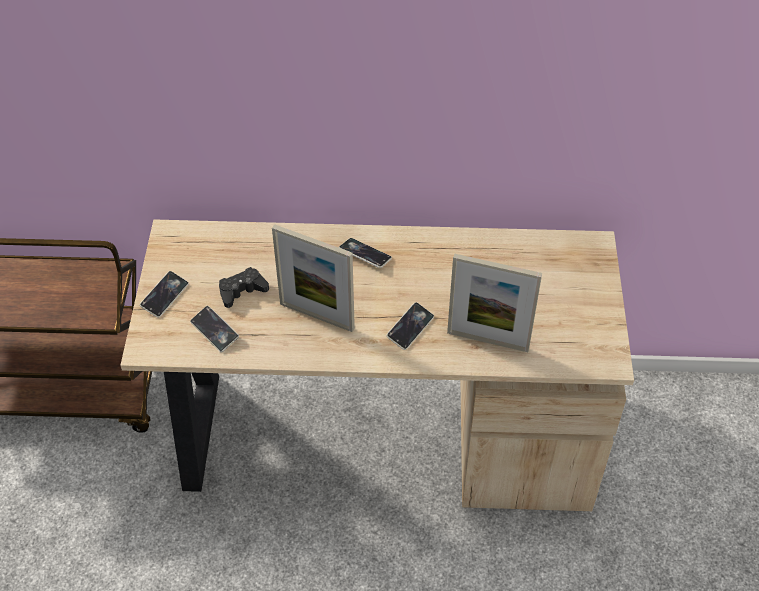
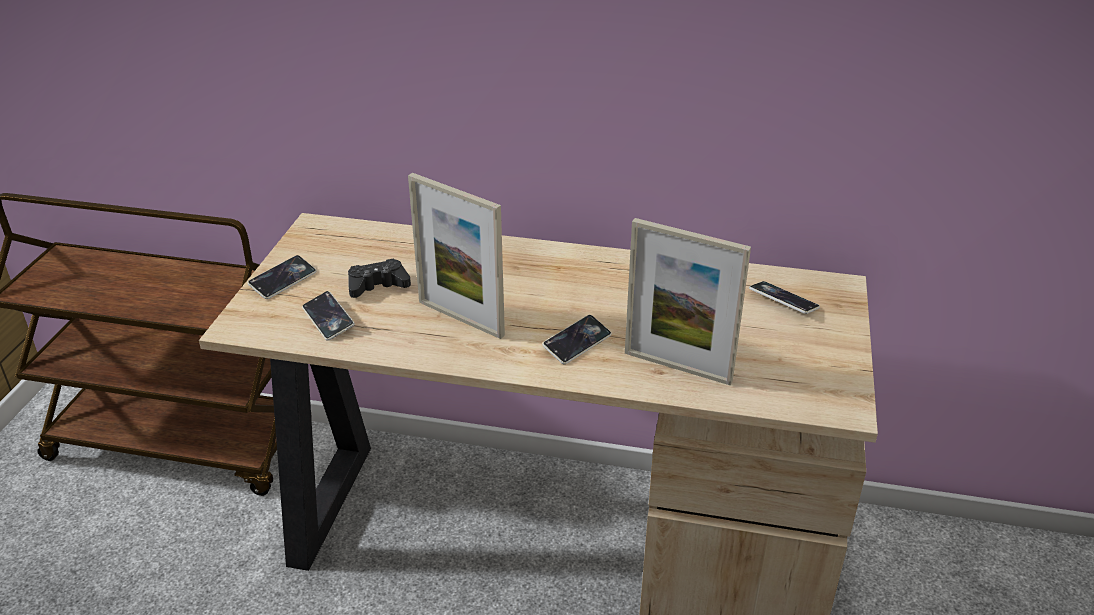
camera: 10 degrees right, 15 degrees down
phone [339,238,392,268] -> phone moved to [749,281,820,314]

